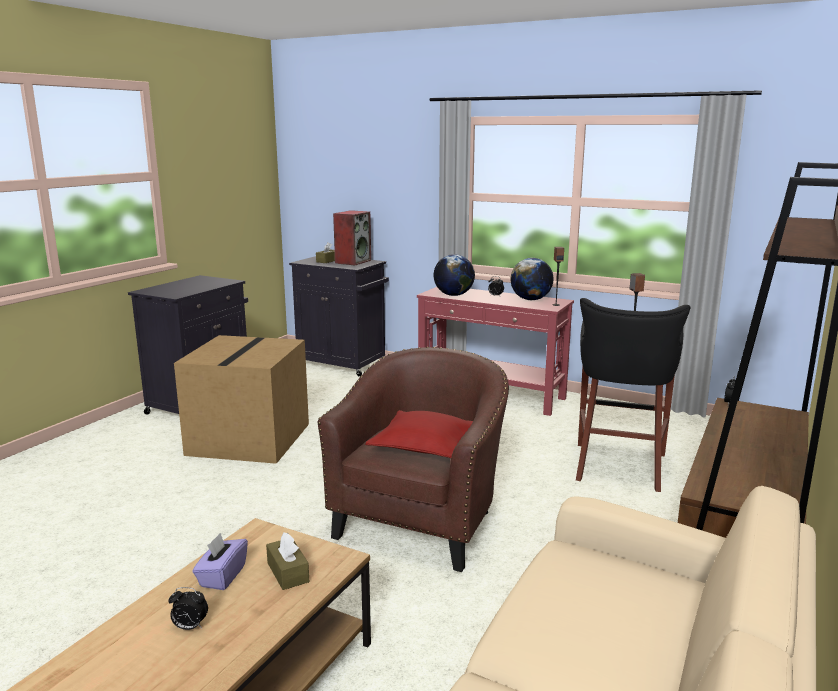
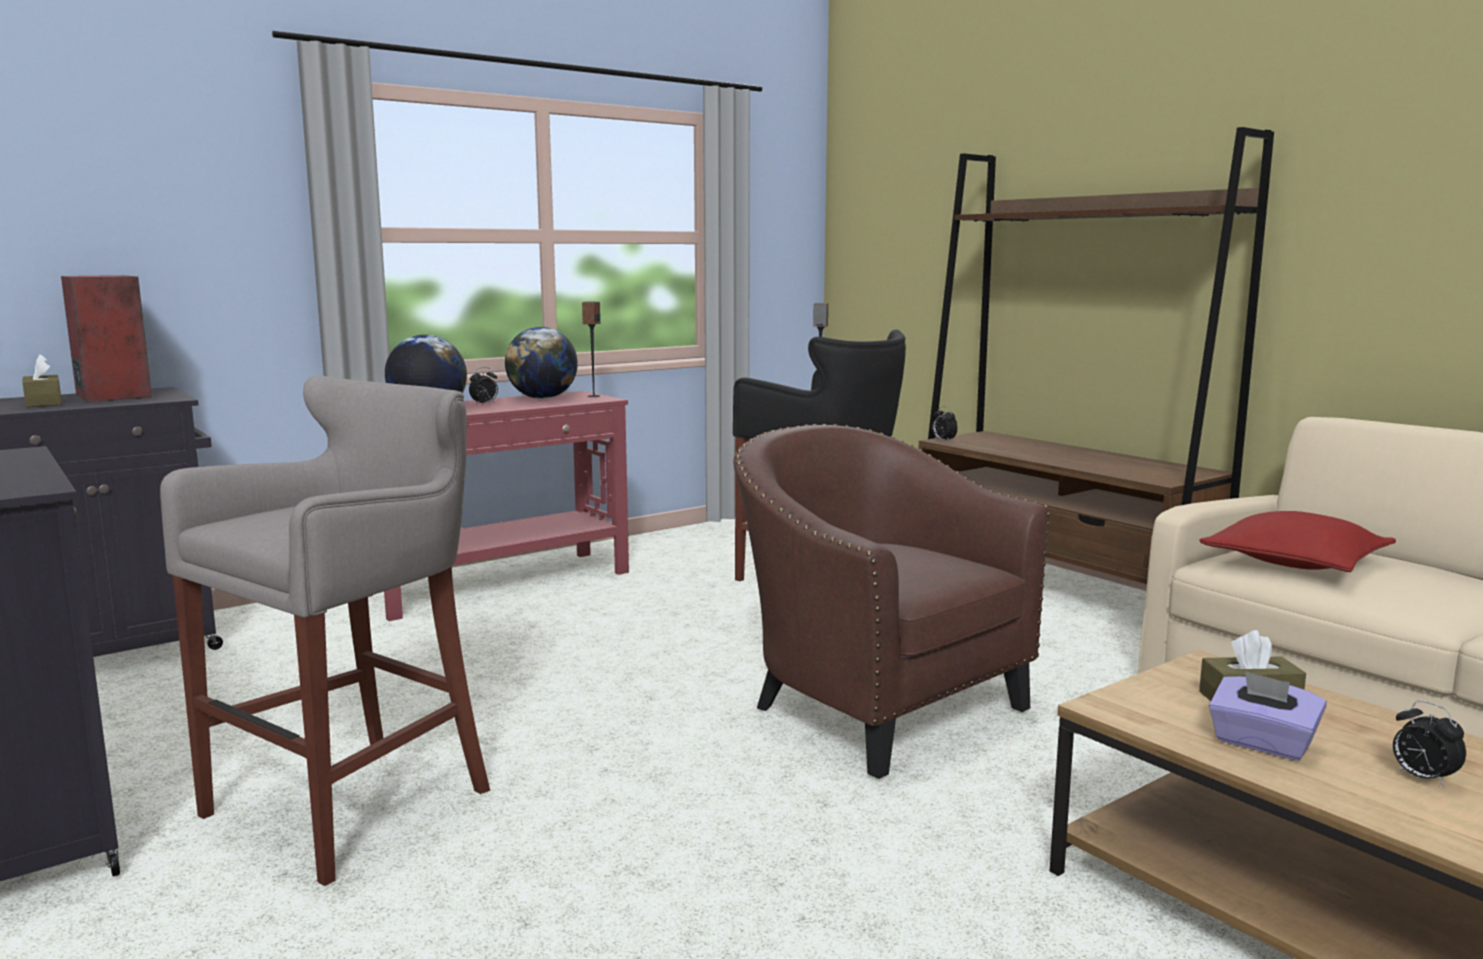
camera: 65 degrees left, 5 degrees down
alarm clock [168,587,208,630] -> alarm clock turned 120 degrees clockwise [1393,701,1466,788]
cardboard box [174,335,309,464] -> grey stool [160,376,490,886]
red pillow [365,410,473,458] -> red pillow moved to [1199,511,1396,572]

